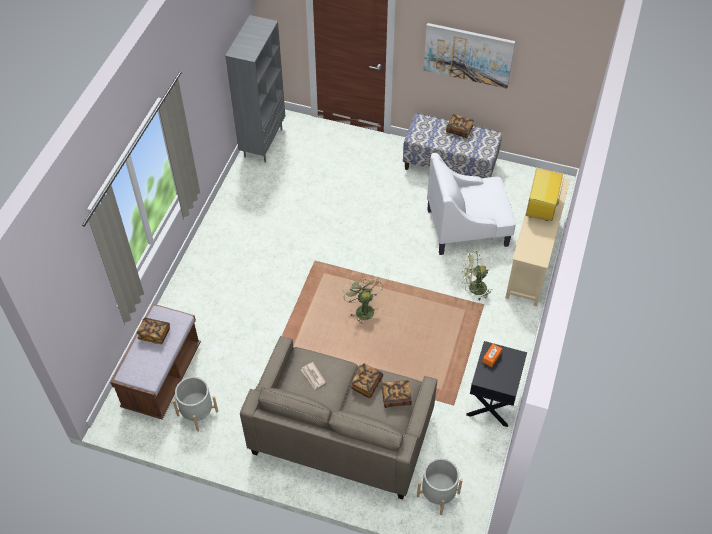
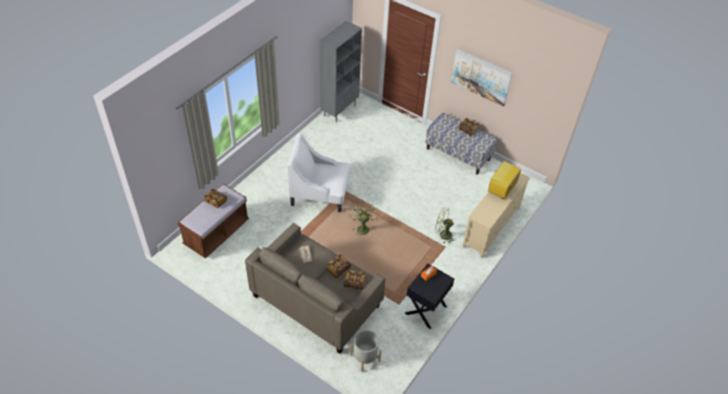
camera: 15 degrees right, 5 degrees down
grey planter [173,377,218,432] -> none
white armchair [427,153,516,255] -> white armchair moved to [287,133,350,212]

